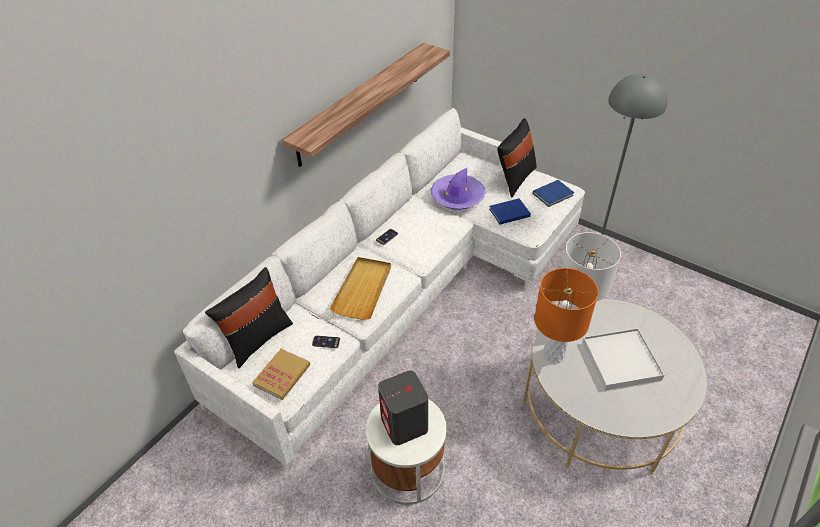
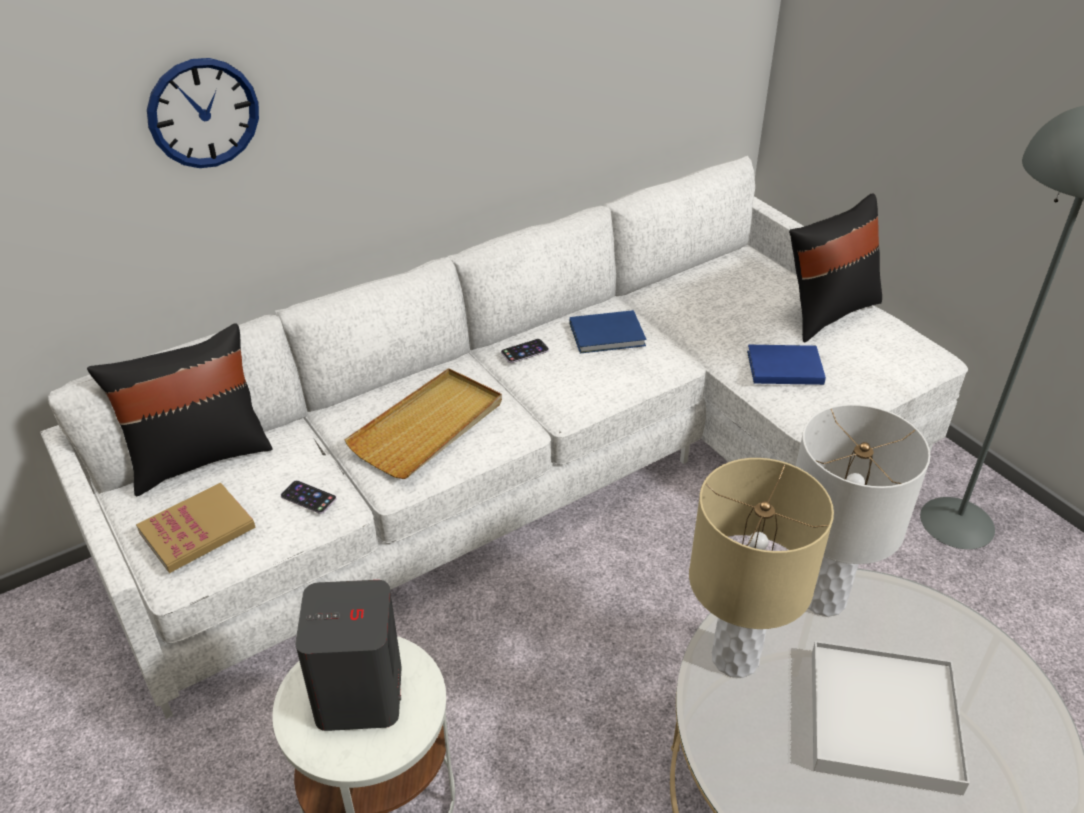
camera: 20 degrees right, 5 degrees down
shelf [282,42,450,167] -> none
purple hat [431,168,486,210] -> none
blue book [533,180,574,207] -> blue book moved to [570,310,646,354]
orange table lamp [534,268,598,363] -> beige table lamp [689,458,834,678]
none -> wall clock [147,58,259,168]

